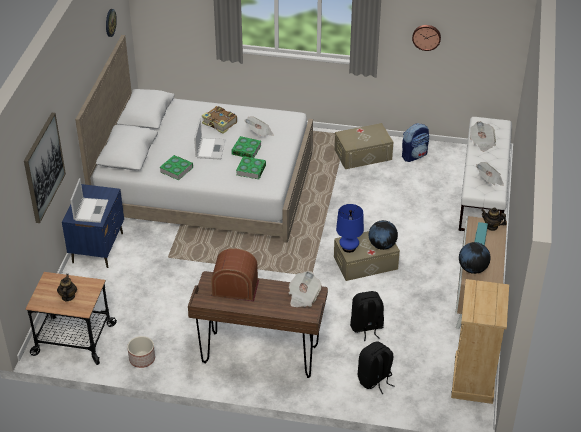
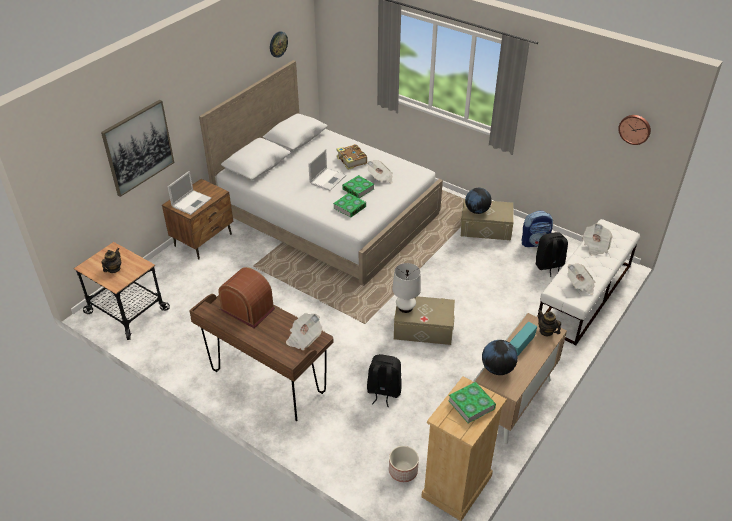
camera: 25 degrees right, 0 degrees up
blue nightstand [62,184,124,268] -> brown nightstand [162,179,233,259]
planter [127,336,155,368] -> planter moved to [389,446,419,482]
book [160,155,193,180] -> book moved to [449,382,496,423]
blue table lamp [336,204,364,253] -> white table lamp [392,263,421,313]
black backpack [358,341,394,394] -> black backpack moved to [536,232,568,277]
globe [369,220,398,250] -> globe moved to [465,188,492,214]
wall clock [412,25,441,51] -> wall clock moved to [618,115,651,145]

